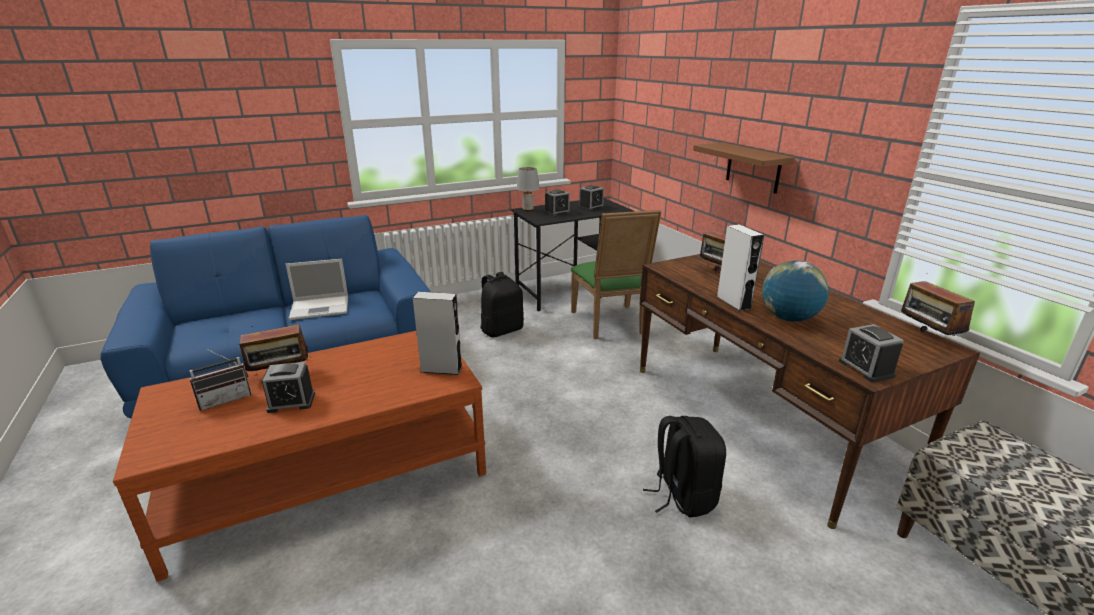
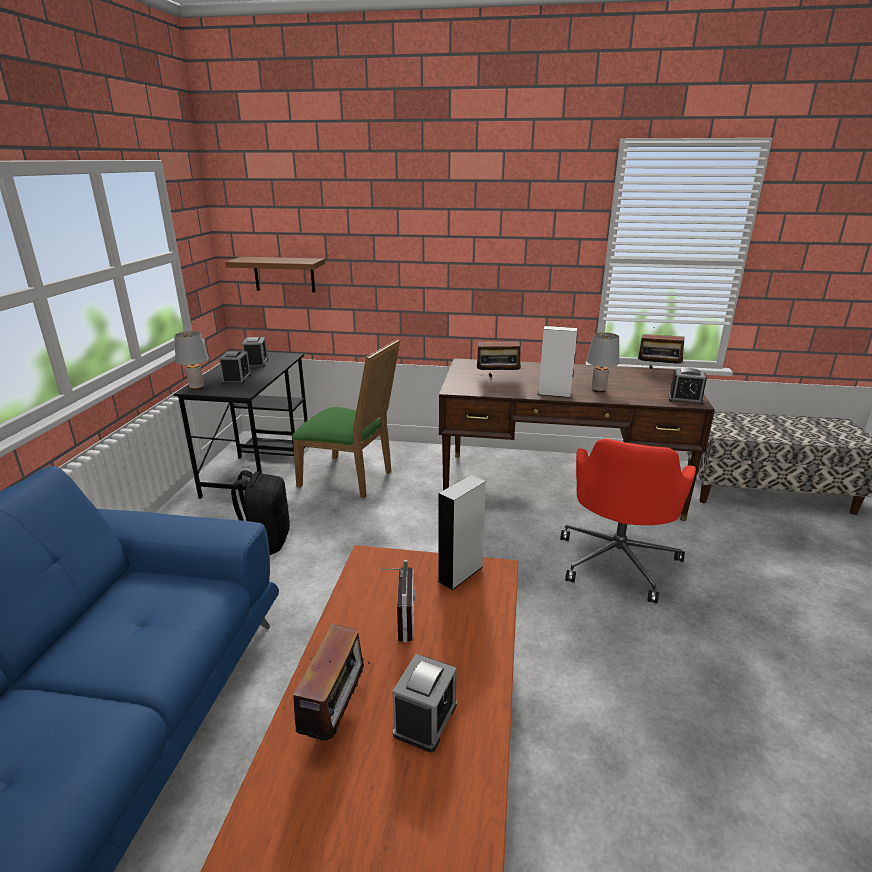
camera: 55 degrees left, 0 degrees up
radio [189,348,251,411] -> radio moved to [379,560,415,642]
laptop [286,259,348,320] -> none
black backpack [643,416,726,518] -> red office chair [560,439,696,604]
brown shelf [693,142,795,194] -> brown shelf moved to [225,257,325,292]
globe [762,260,829,322] -> grey table lamp [587,332,619,392]

